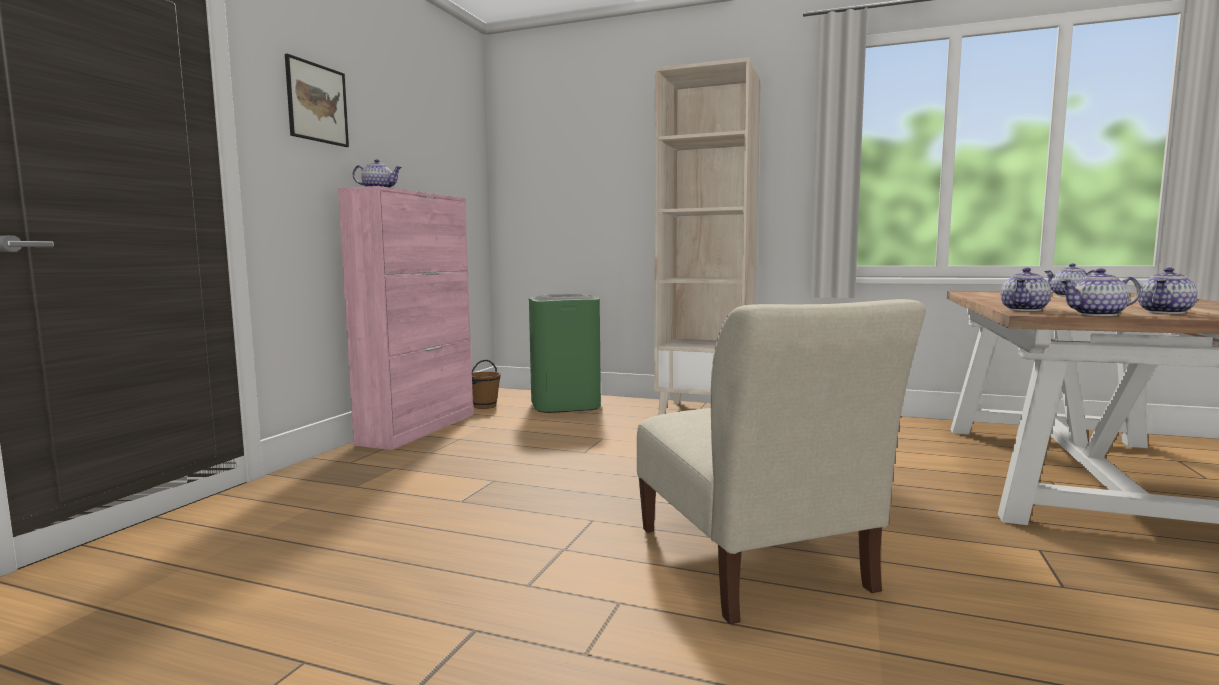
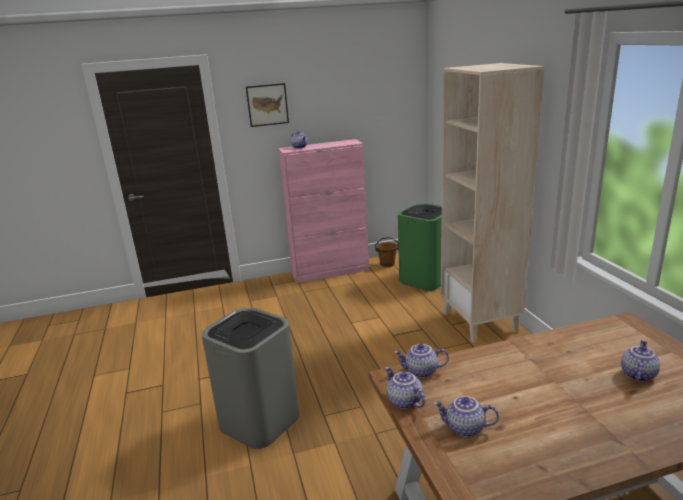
camera: 55 degrees right, 15 degrees up
beige chair [637,299,926,624] -> grey trash can [202,308,299,449]

